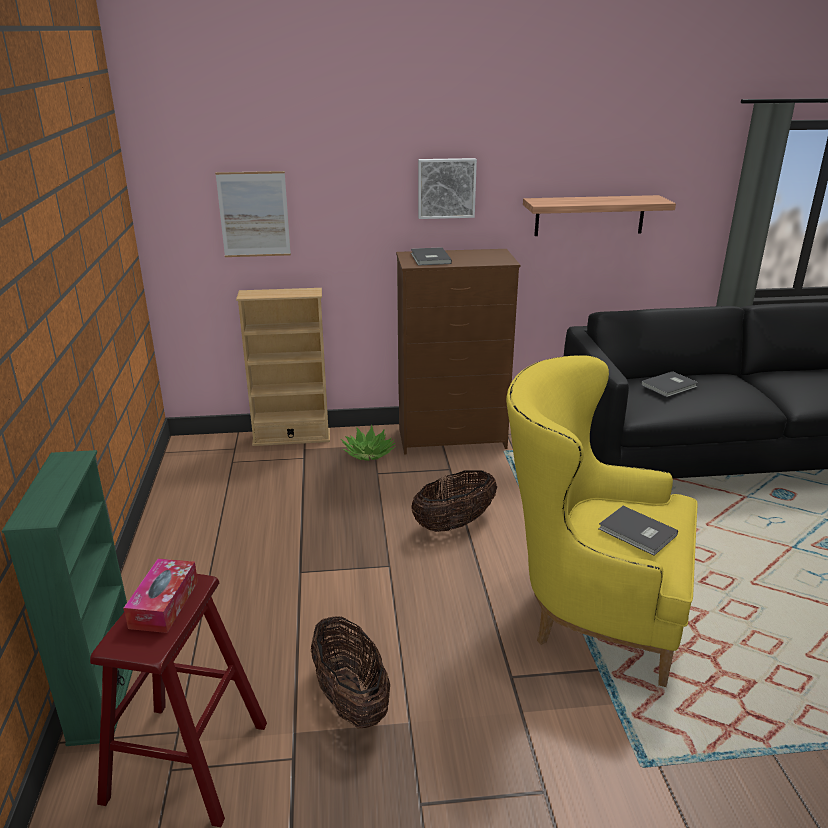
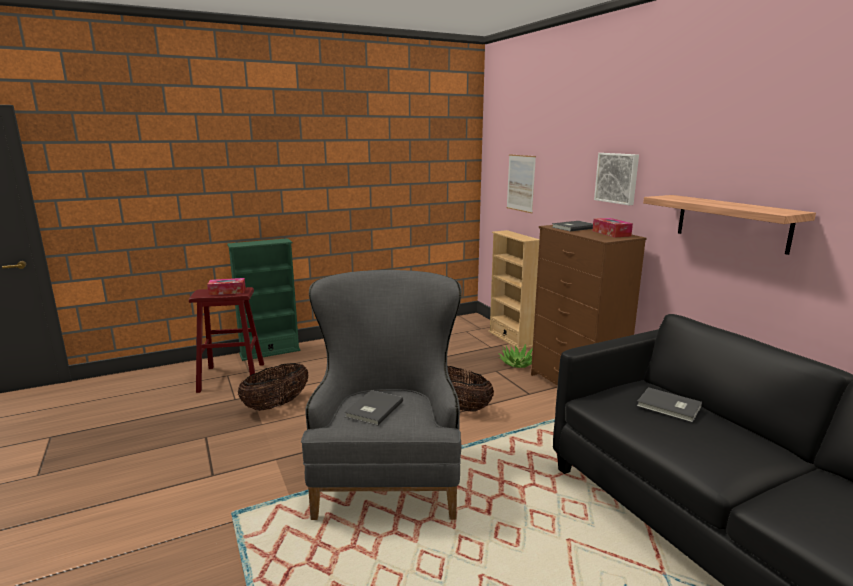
camera: 70 degrees right, 10 degrees down
yellow armchair [506,355,697,687] -> grey armchair [301,270,462,520]
none -> tissue box [592,218,633,238]

